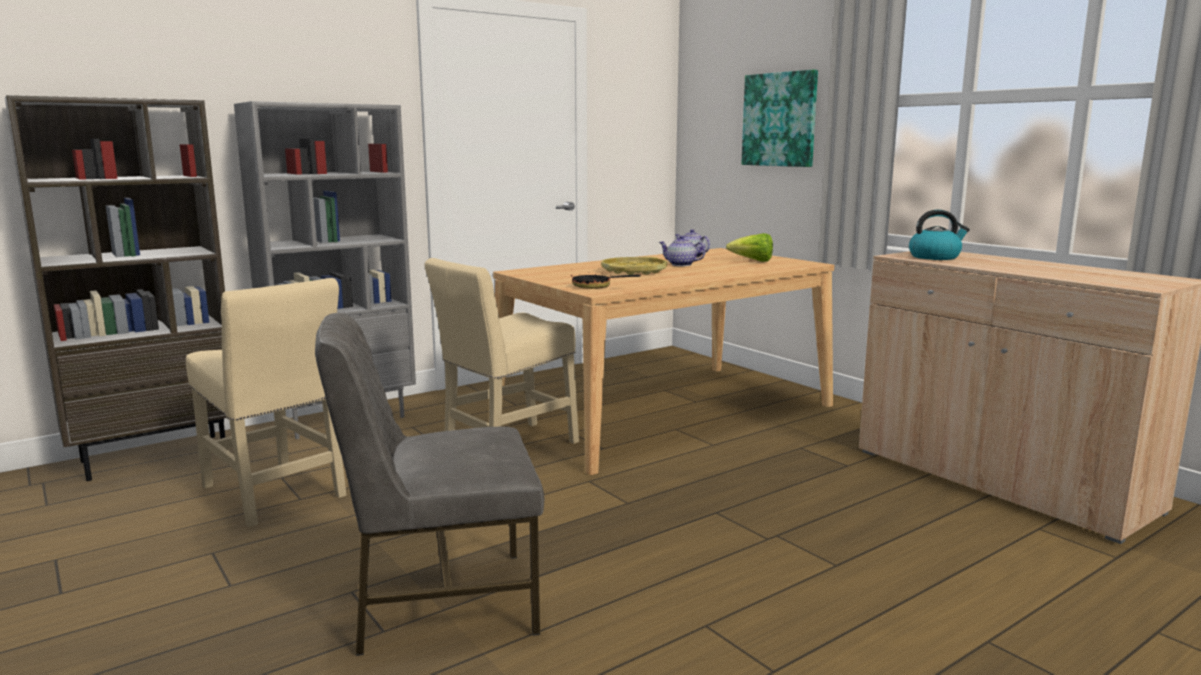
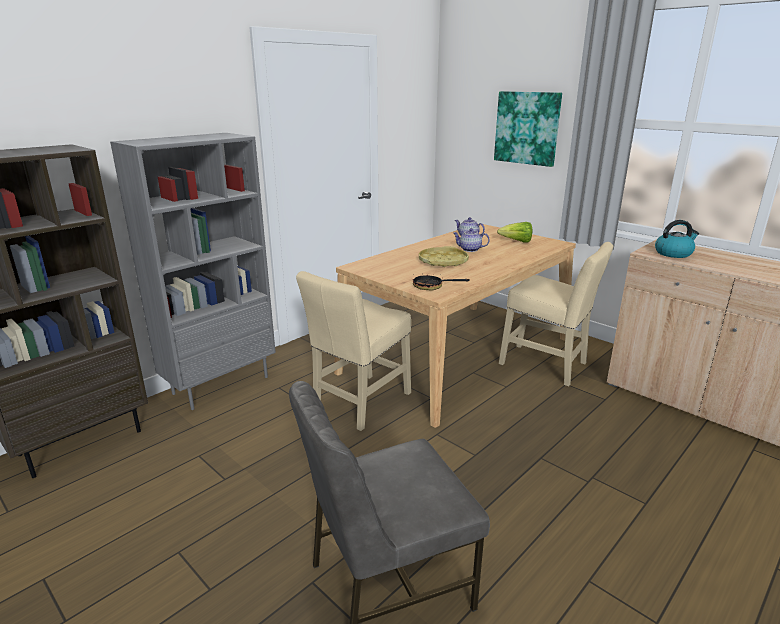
camera: 10 degrees left, 10 degrees up
beige chair [186,278,346,527] -> beige chair moved to [499,242,613,386]

